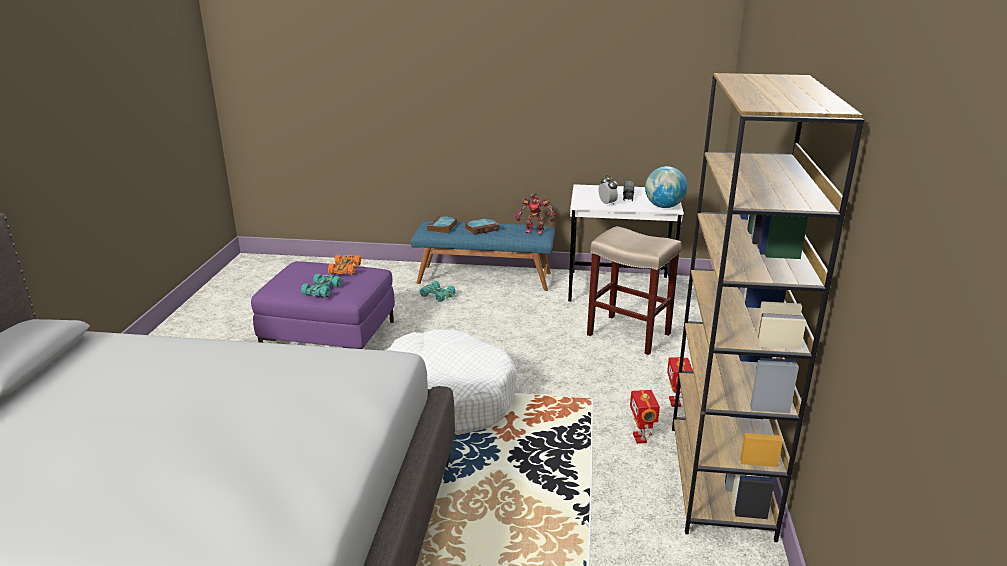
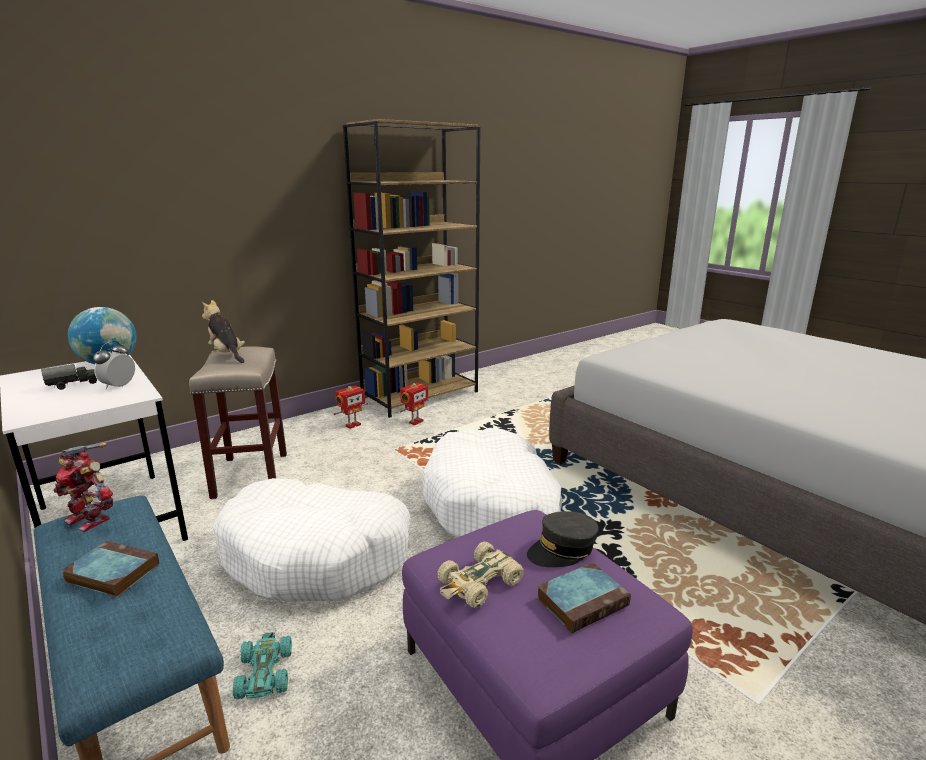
camera: 135 degrees left, 5 degrees down
turquoise toy car [301,274,341,298] -> grey cap [527,511,598,567]
orange toy car [328,254,361,275] -> beige toy car [437,542,524,608]
book [427,216,457,233] -> book moved to [537,562,631,634]
toy robot [516,193,556,234] -> toy robot turned 150 degrees clockwise [53,443,113,532]
none -> plush toy [202,300,245,363]
none -> white dog bed [212,478,411,601]

